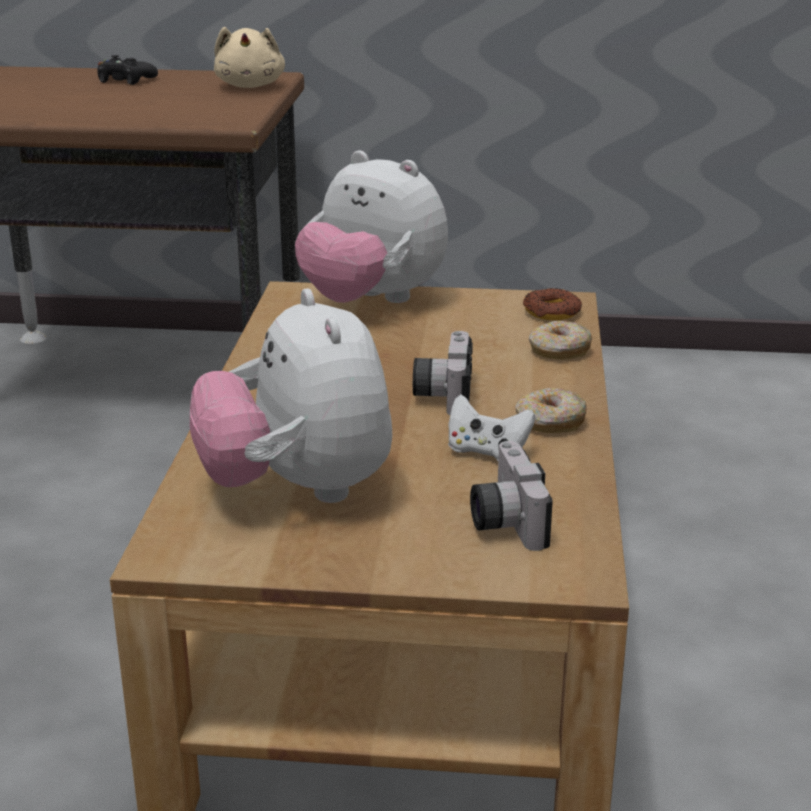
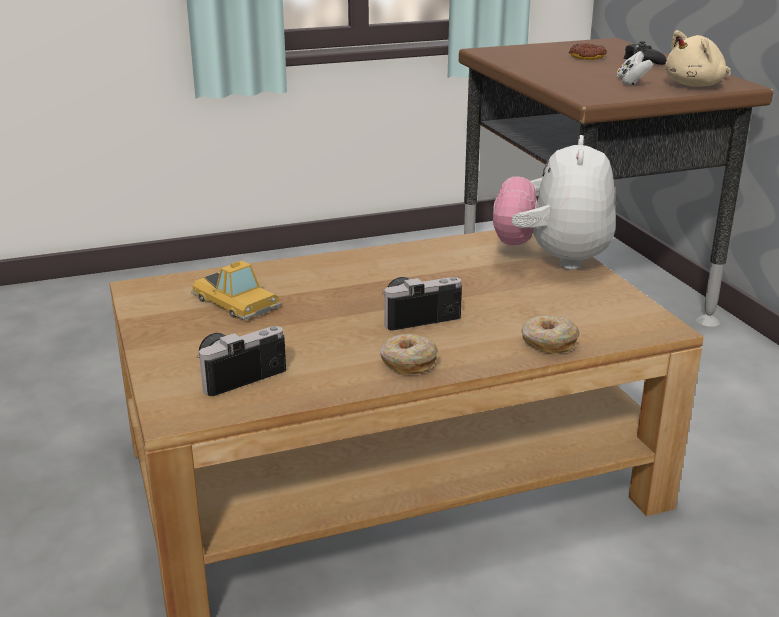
camera: 65 degrees right, 0 degrees up
plush toy [190,288,392,503] -> toy car [191,261,281,320]
white game controller [448,394,535,461] -> white game controller moved to [617,51,653,85]
donut [523,288,582,320] -> donut moved to [569,43,607,60]

